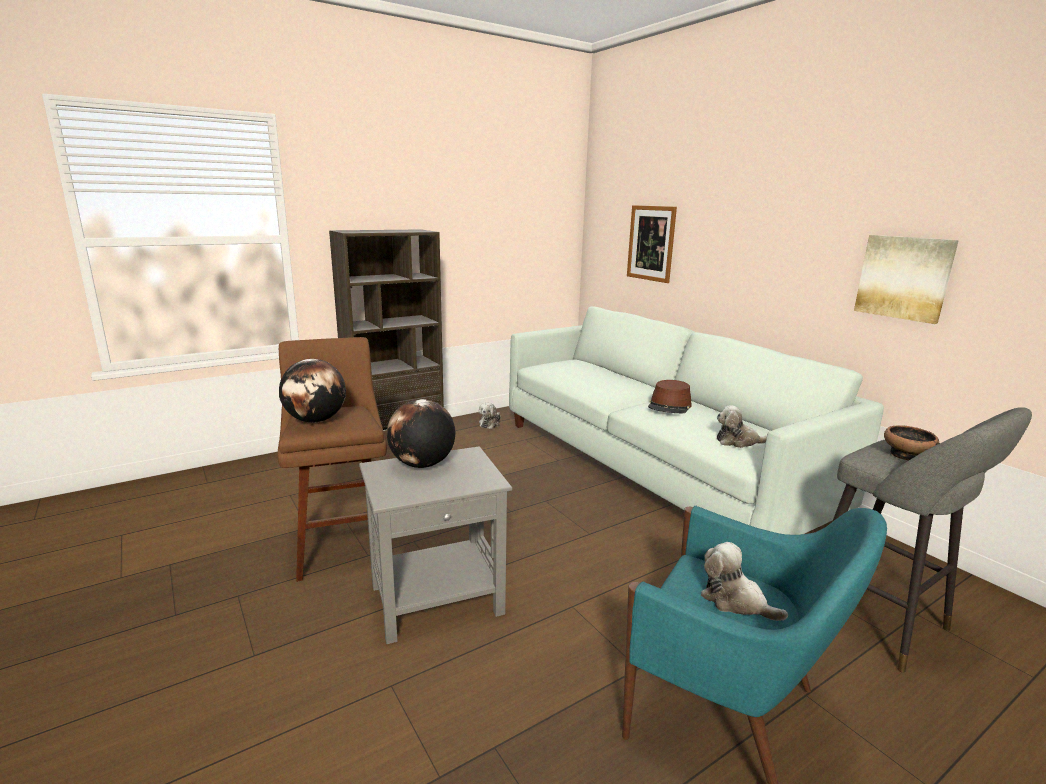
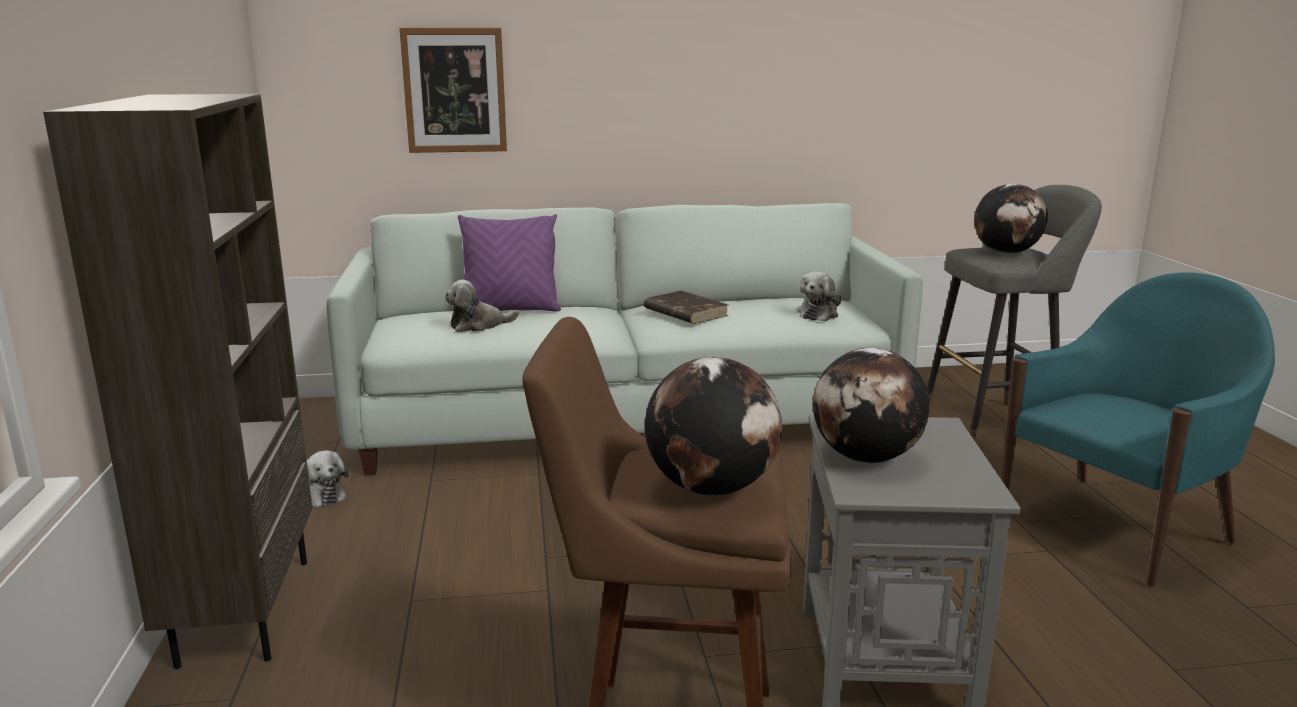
camera: 65 degrees left, 0 degrees up
brown hat [648,380,692,413] -> brown book [644,291,729,324]
plush toy [701,542,788,621] -> plush toy moved to [445,280,519,332]
picture [854,235,959,324] -> none
bowl [884,425,939,461] -> globe [974,184,1048,254]
none -> purple pillow [458,214,561,312]

